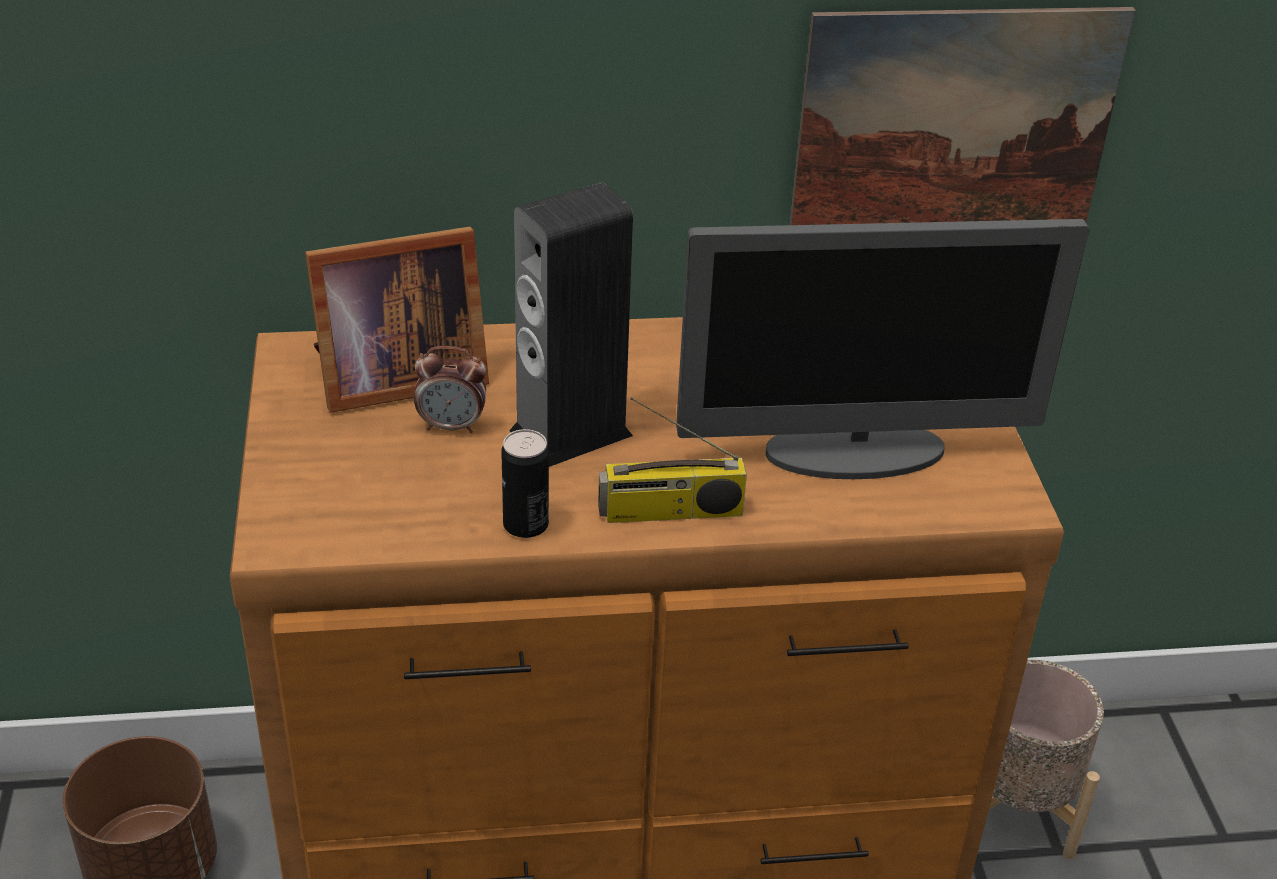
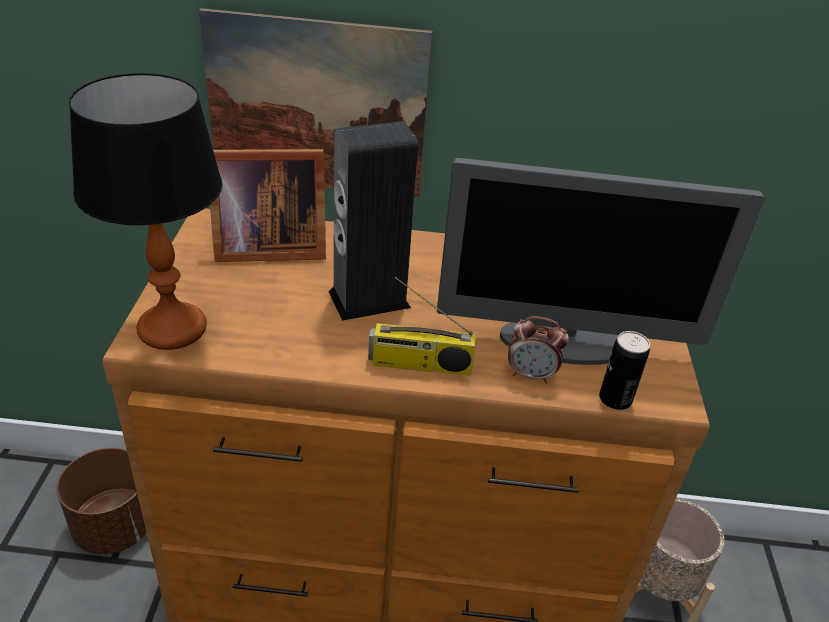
camera: 10 degrees right, 0 degrees up
alarm clock [414,346,486,433] -> alarm clock moved to [508,316,569,384]
can [501,429,549,538] -> can moved to [599,331,650,410]
picture [790,7,1136,225] -> picture moved to [199,8,433,197]
none -> table lamp [69,73,223,350]

